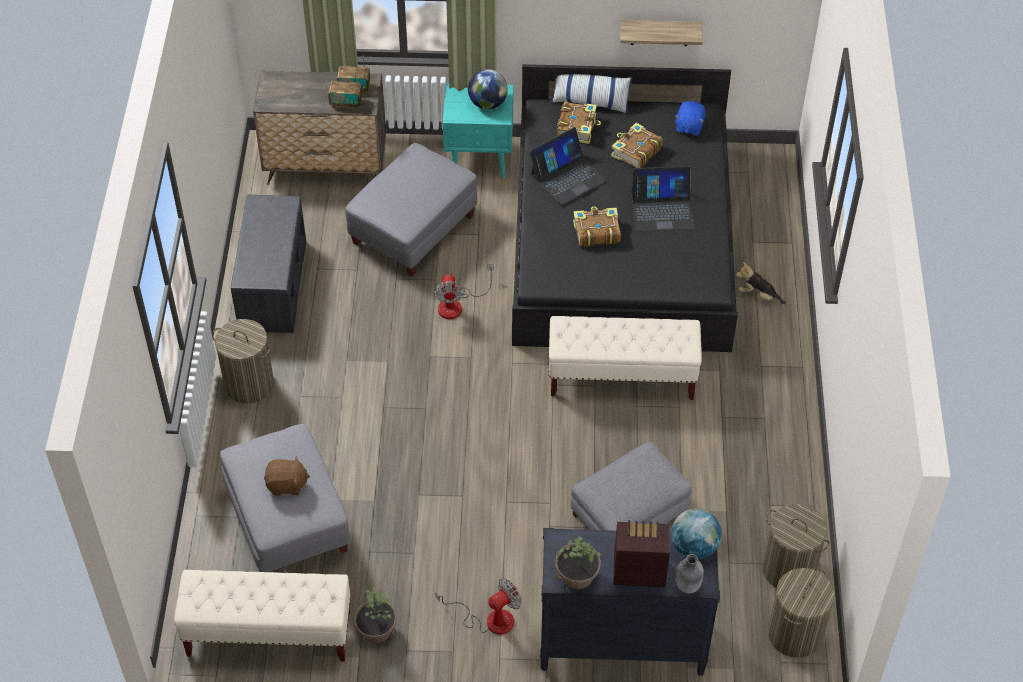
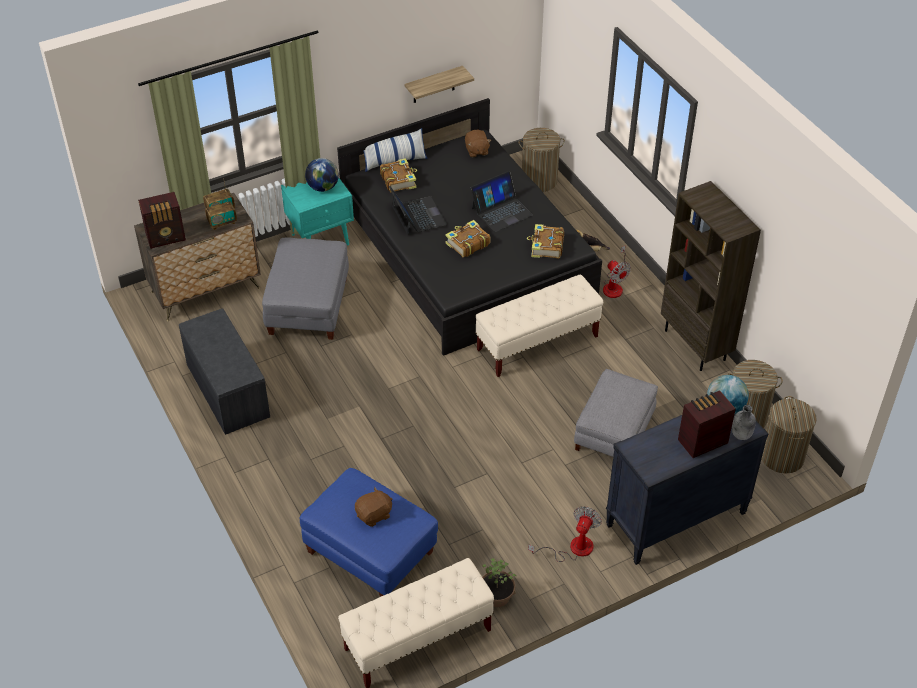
camera: 30 degrees left, 5 degrees down
laundry basket [212,319,274,403] -> laundry basket moved to [518,128,565,192]
grey ottoman [220,424,350,572] -> blue ottoman [300,468,438,597]
fan [434,264,494,319] -> fan moved to [603,246,631,298]
laptop [529,127,606,205] -> laptop turned 45 degrees counterclockwise [389,186,447,235]
potted plant [555,536,602,589] -> none
book [611,123,663,168] -> book moved to [527,224,564,259]
blue plush toy [675,101,706,136] -> brown plush toy [465,130,491,157]
none -> radio [138,192,186,249]
none -> brown bookcase [661,181,761,371]

